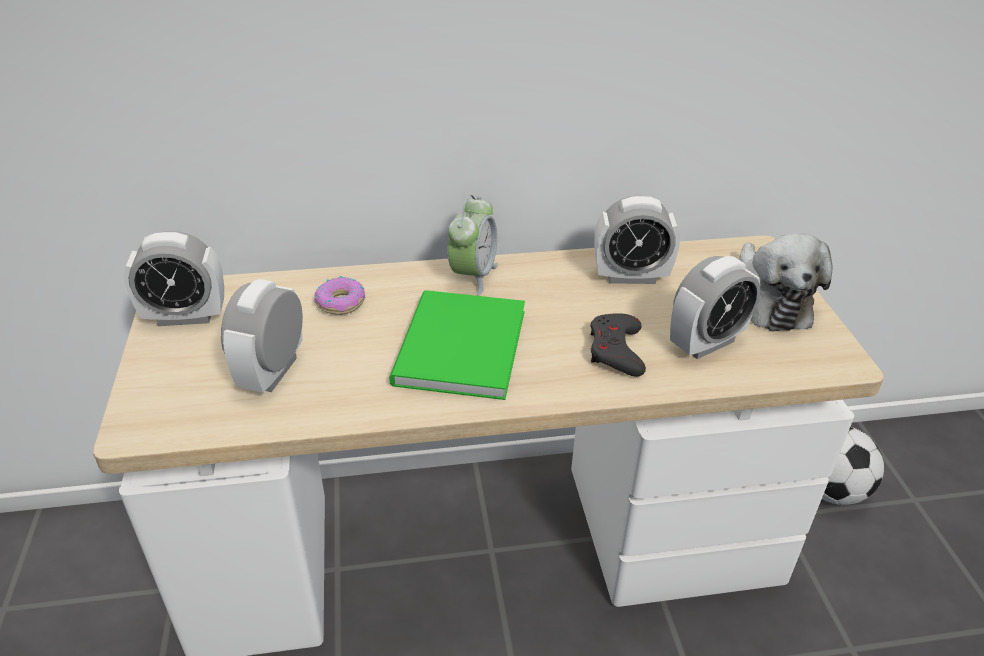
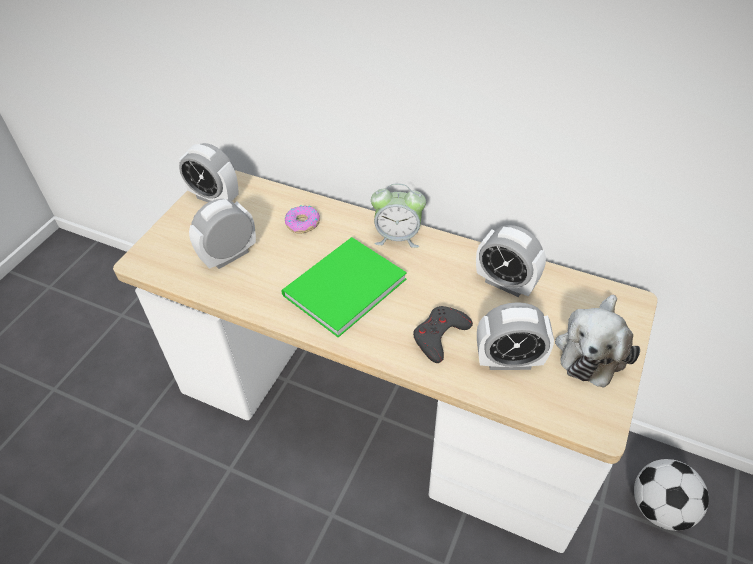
camera: 35 degrees right, 10 degrees up
alarm clock [448,195,498,295] -> alarm clock turned 45 degrees clockwise [371,184,426,248]

